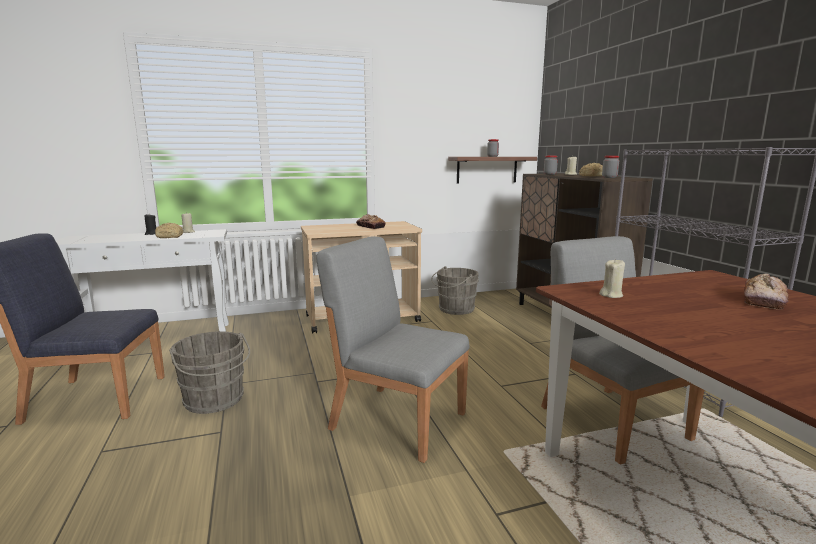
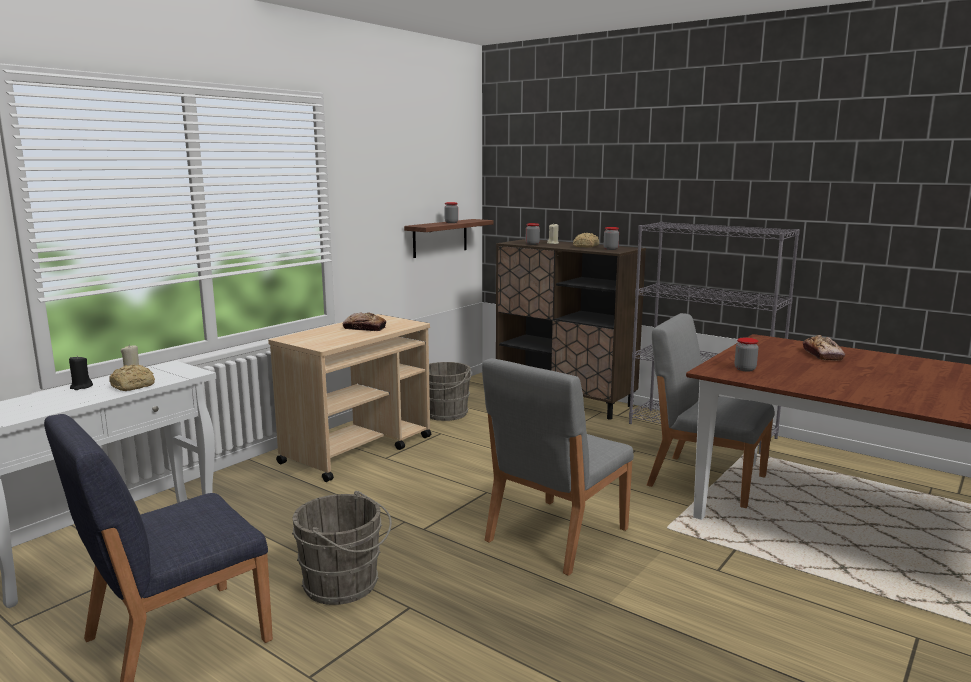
camera: 35 degrees left, 0 degrees up
grey chair [316,236,470,463] -> grey chair turned 45 degrees counterclockwise [482,358,634,576]
beige candle [599,259,625,298] -> jar [735,338,759,371]

